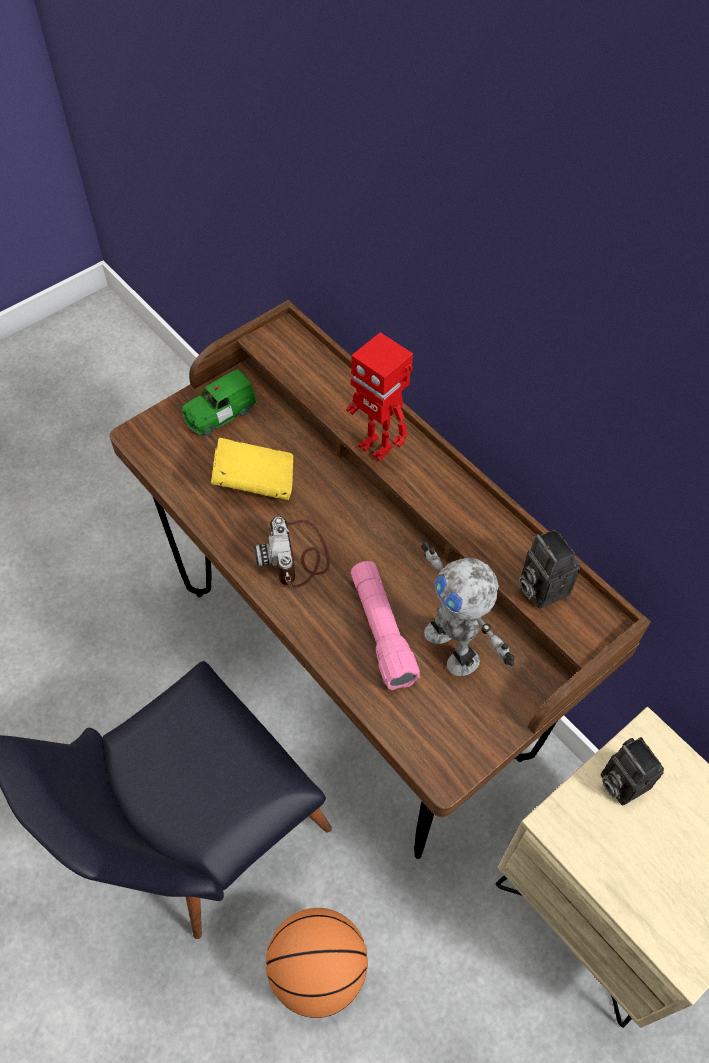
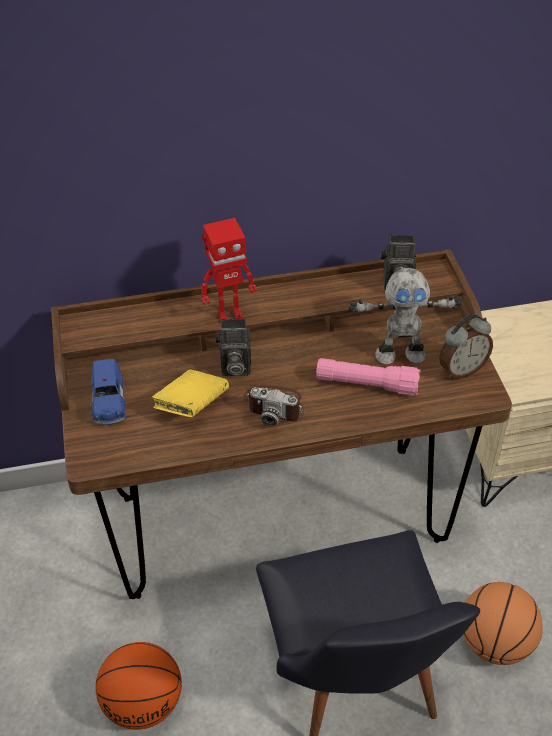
camera: 60 degrees left, 10 degrees down
green toy car [182,369,257,436] -> blue toy car [89,359,126,425]
camera [601,737,664,805] -> camera moved to [215,319,251,376]
none -> basketball [95,642,182,730]
none -> alarm clock [439,314,493,379]

